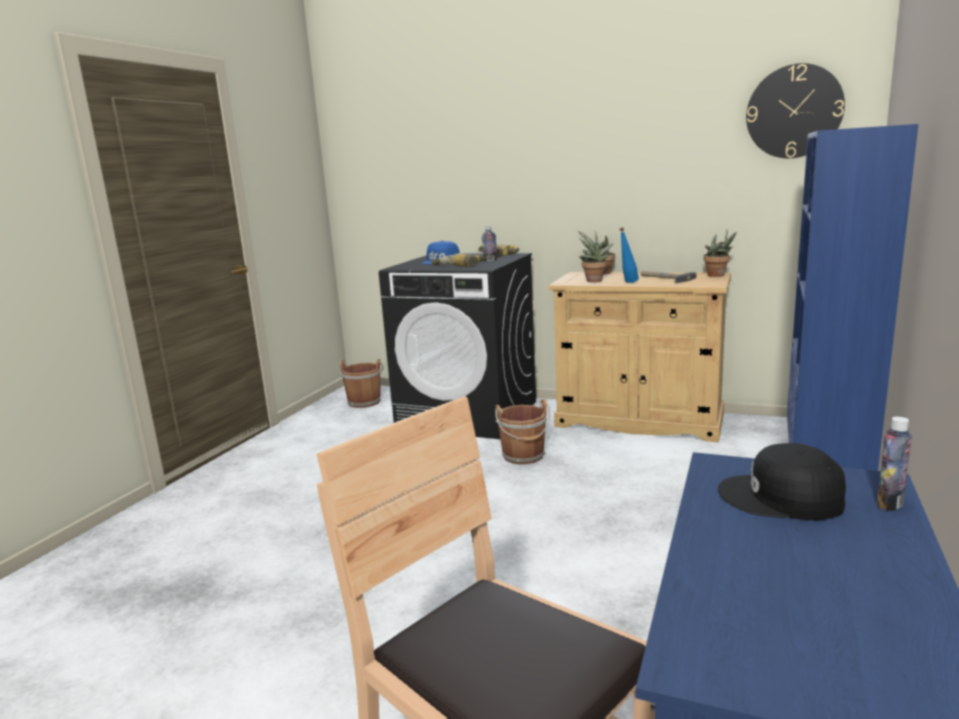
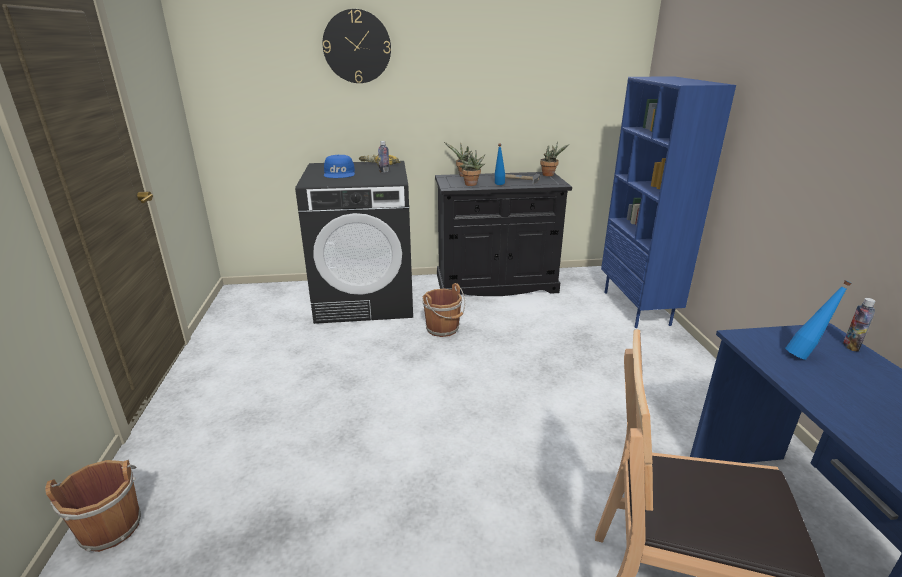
camera: 30 degrees left, 10 degrees up
brown bucket [340,359,383,408] -> brown bucket moved to [45,460,141,552]
power drill [431,253,493,267] -> none
beige cabinet [548,272,731,442] -> black cabinet [435,172,572,296]
black cap [718,443,846,520] -> blue bottle [785,280,852,360]
wall clock [746,63,845,158] -> wall clock moved to [323,9,391,83]

